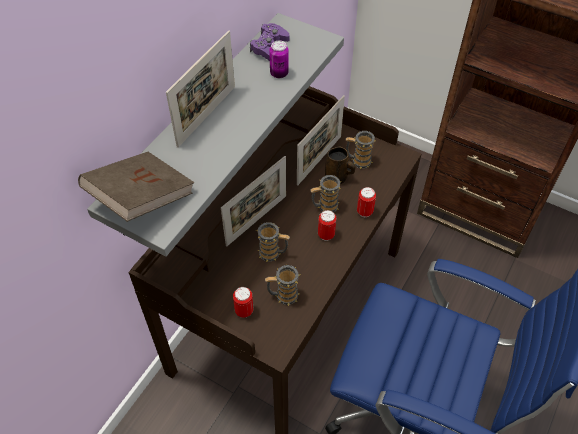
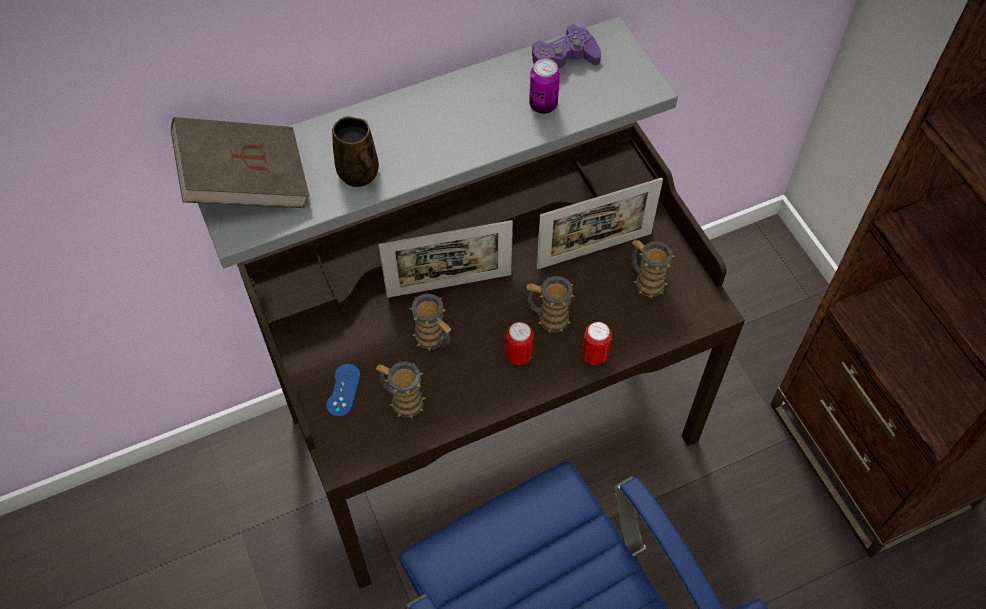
camera: 35 degrees right, 5 degrees up
picture frame [166,30,235,148] -> none
can [233,287,253,318] -> blue game controller [326,364,360,417]
brown mug [325,147,355,184] -> brown mug moved to [332,116,379,187]

